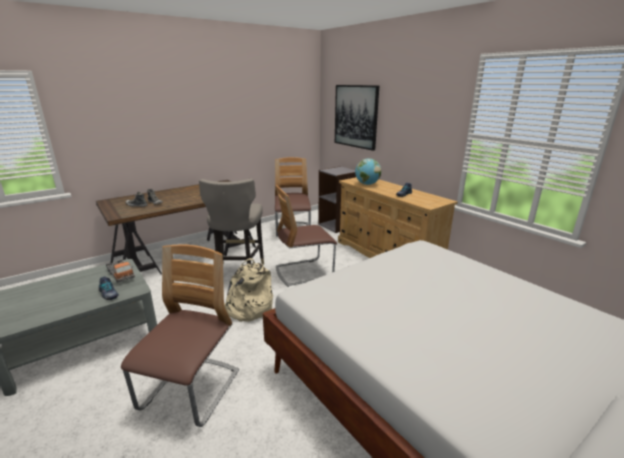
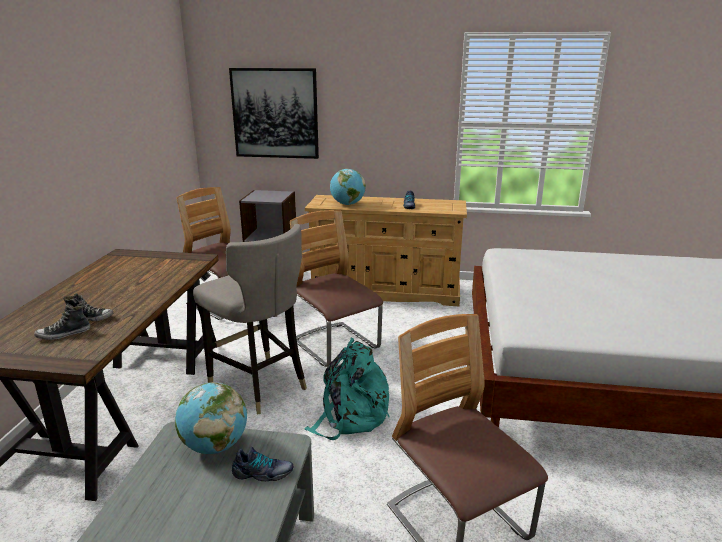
camera: 45 degrees left, 0 degrees up
toy truck [106,260,135,283] -> globe [175,382,247,454]
beige backpack [224,258,273,322] -> turquoise backpack [305,337,389,440]
chair [276,185,337,287] -> chair turned 120 degrees clockwise [290,210,383,367]

